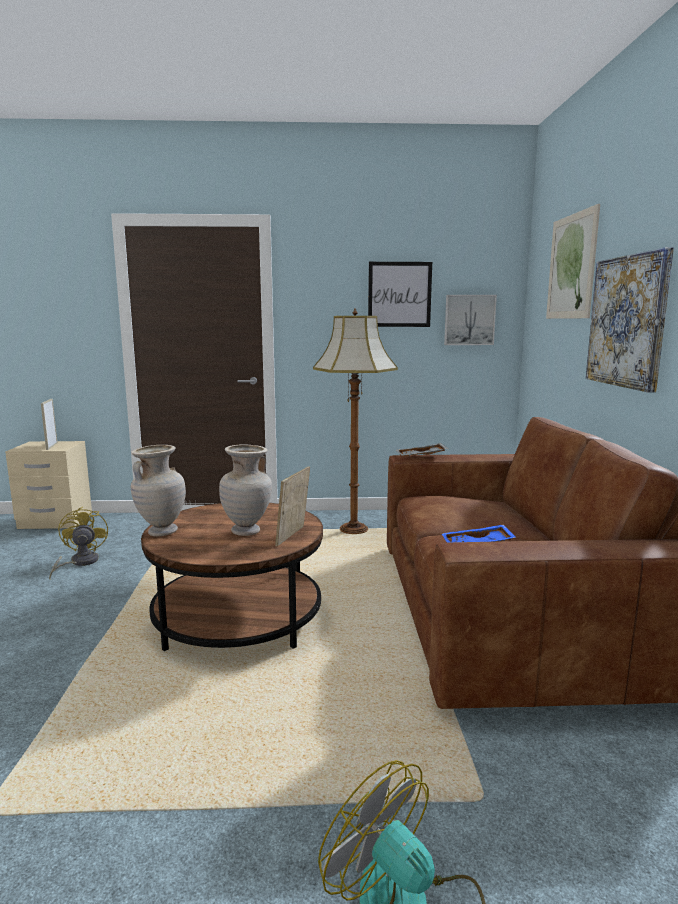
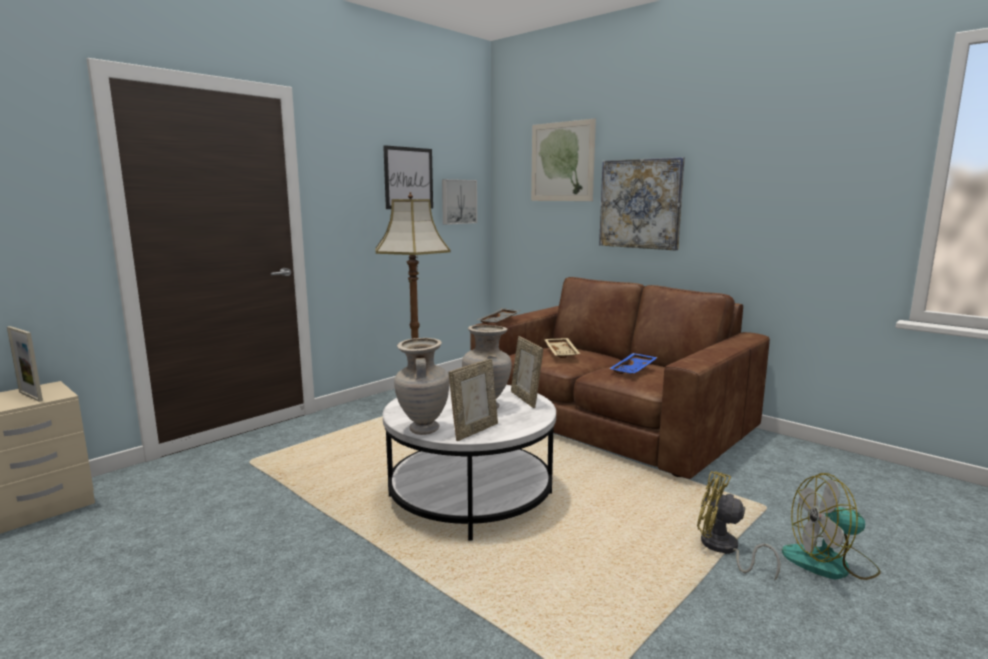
camera: 45 degrees left, 0 degrees up
yellow fan [49,507,108,579] -> yellow fan moved to [697,471,780,580]
brown coffee table [141,503,323,651] -> white coffee table [383,385,556,541]
none -> picture frame [449,359,498,441]
none -> beige tray [544,338,580,358]

